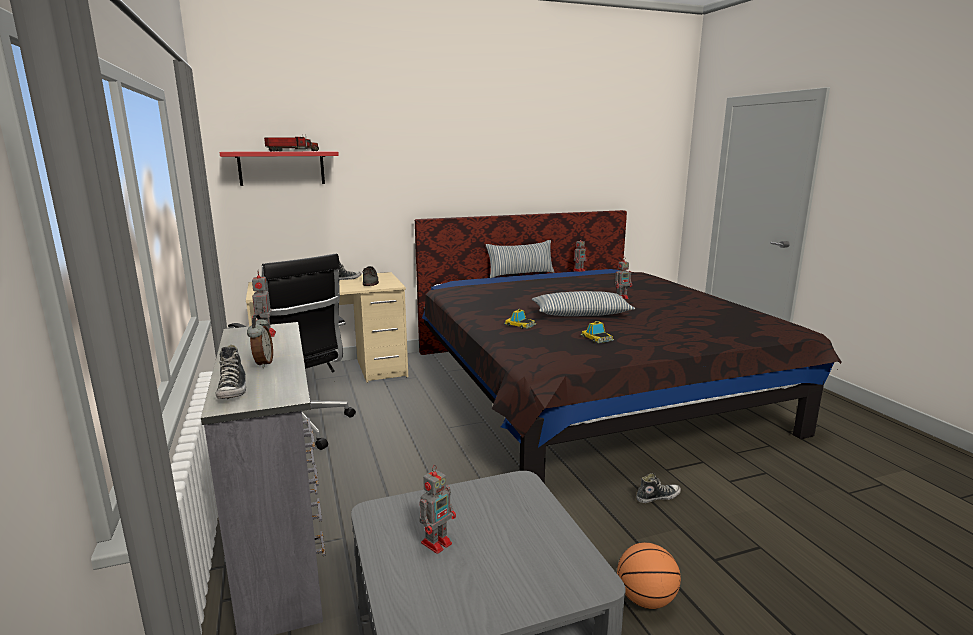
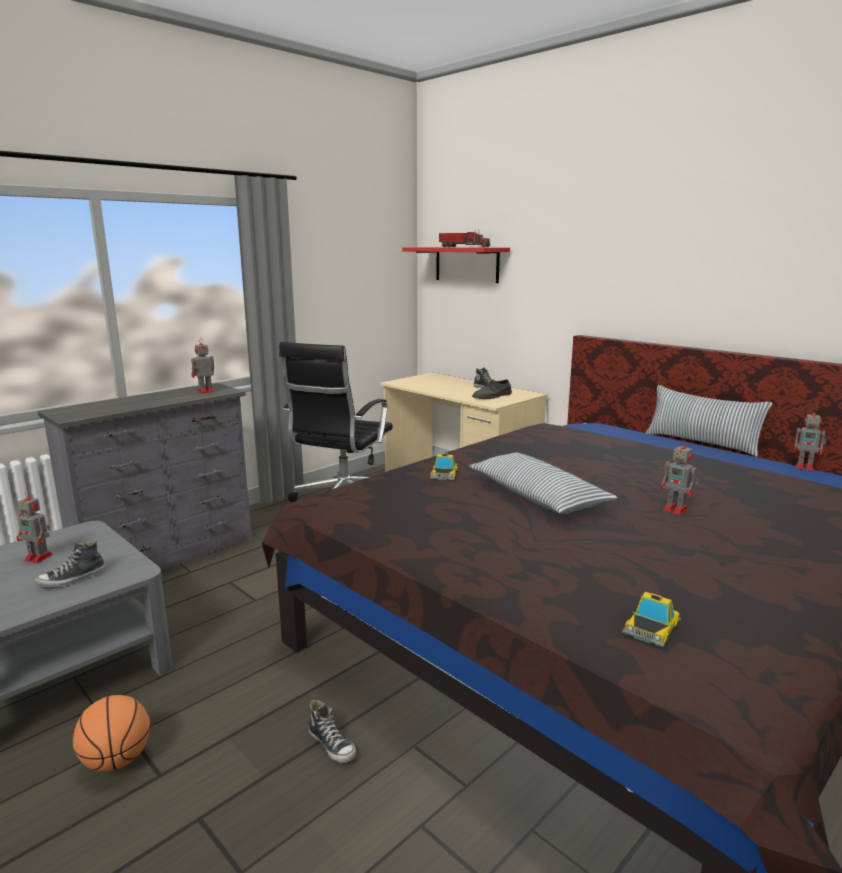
camera: 65 degrees right, 0 degrees up
shoe [215,345,246,399] -> shoe moved to [34,540,105,587]
alarm clock [247,314,273,368] -> none
toy car [580,321,614,343] -> toy car moved to [622,592,681,647]

